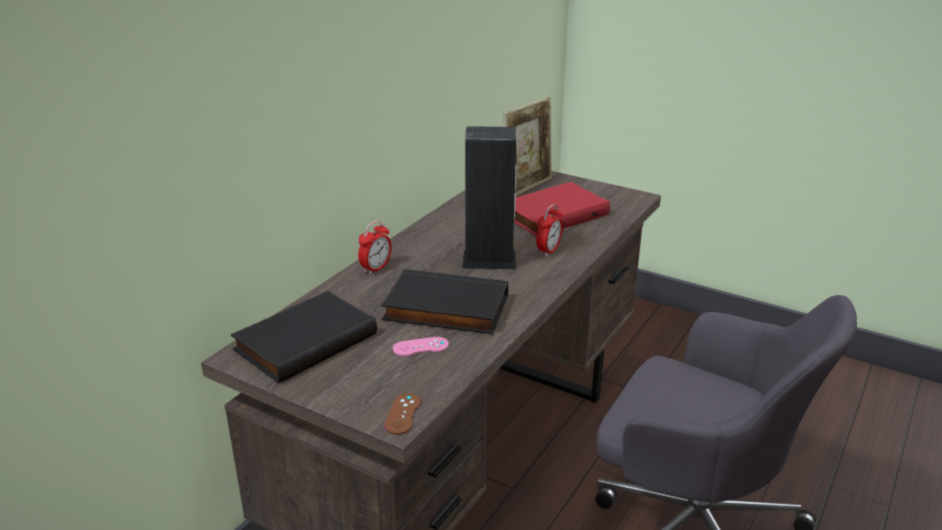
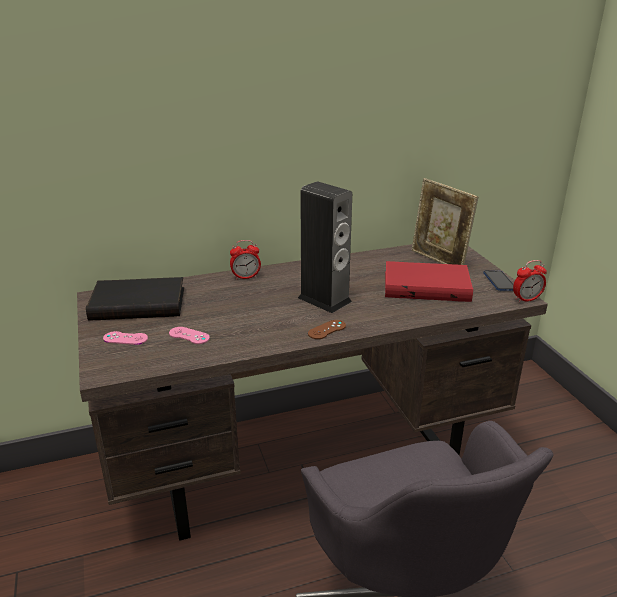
camera: 40 degrees right, 0 degrees up
black book [381,269,508,334] -> none
brown game controller [384,393,421,435] -> brown game controller moved to [308,320,346,339]
picture frame [503,97,552,196] -> picture frame turned 60 degrees clockwise [412,178,478,265]
alarm clock [536,204,563,257] -> alarm clock moved to [513,260,547,303]
none -> pink game controller [103,331,148,345]
none -> phone [483,270,514,291]

